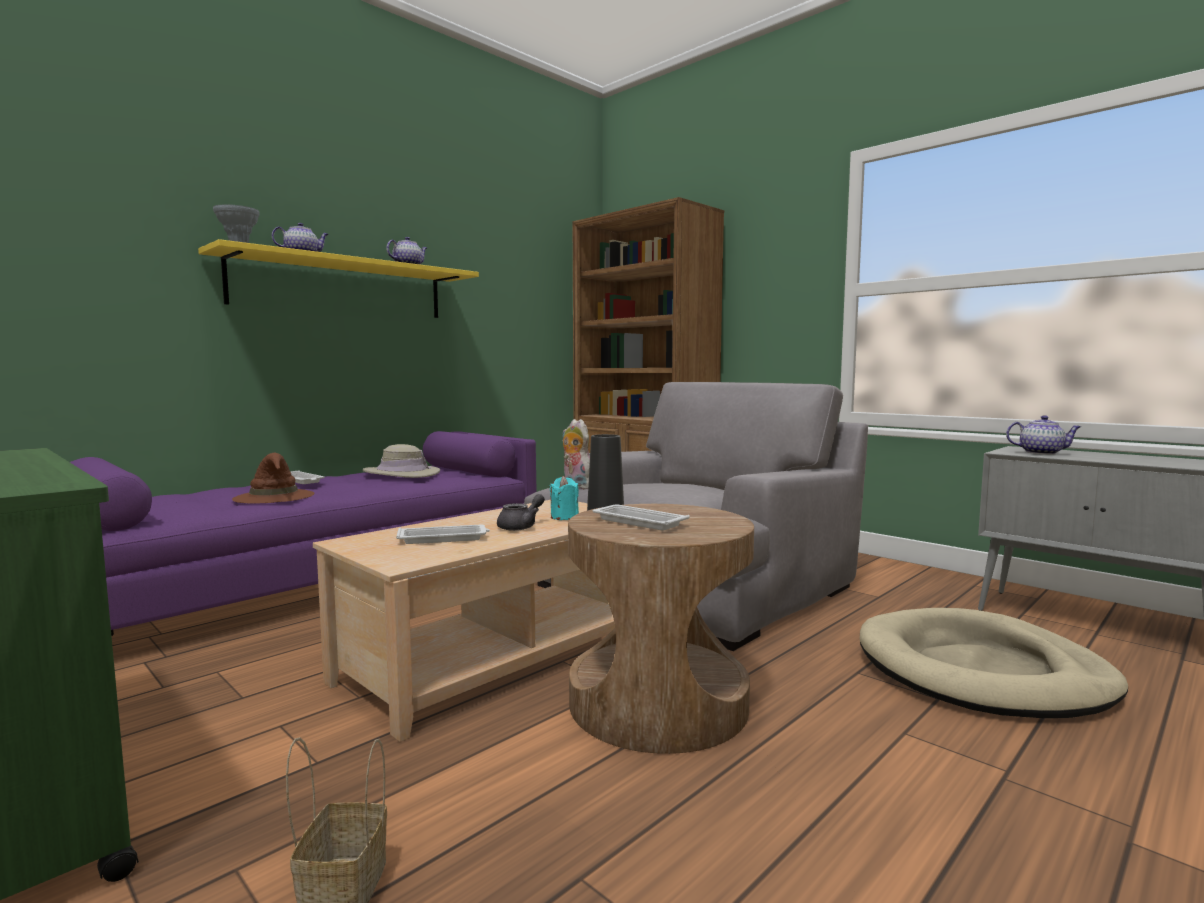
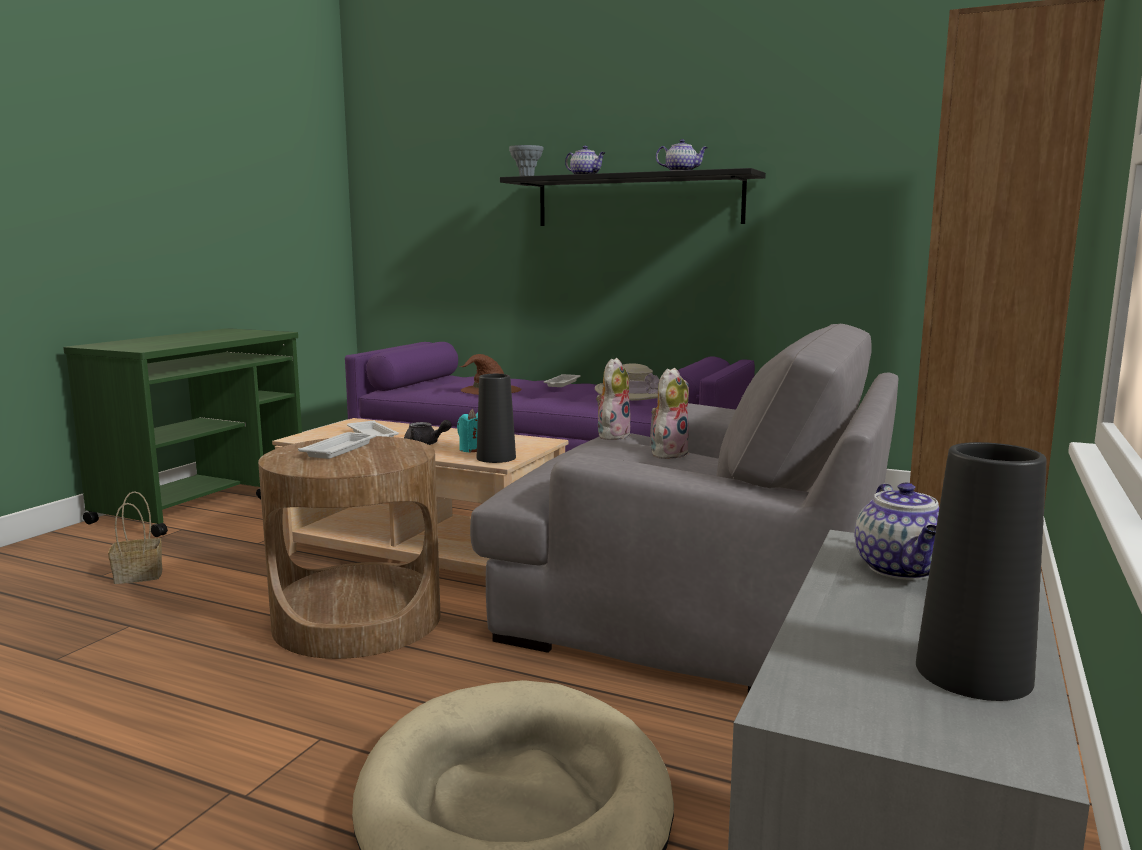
camera: 70 degrees right, 5 degrees up
yellow shelf [198,239,479,318] -> black shelf [500,168,766,226]
none -> plush toy [651,368,689,459]
none -> black vase [916,442,1047,701]

